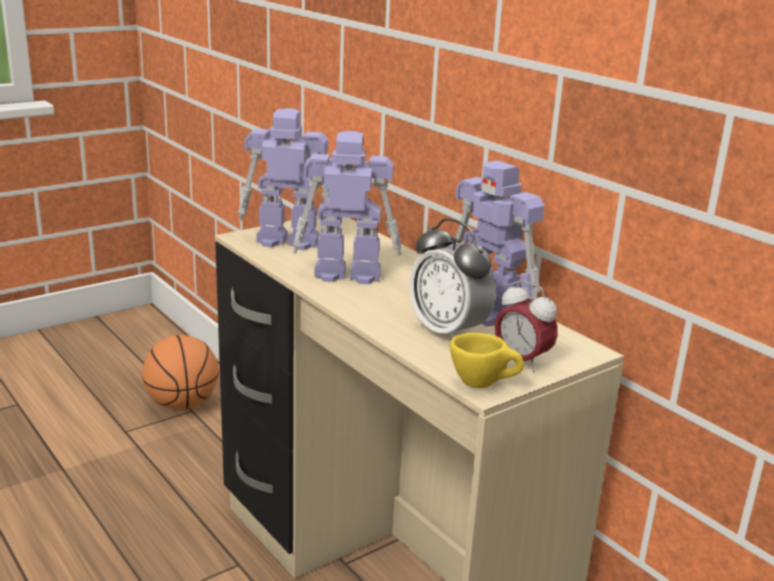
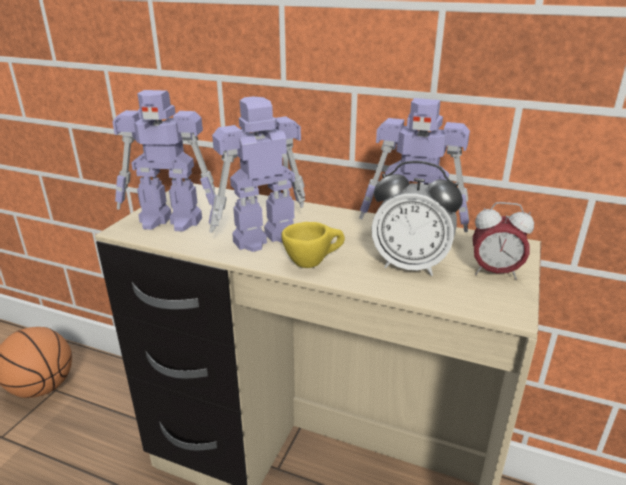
camera: 30 degrees left, 5 degrees up
toy robot [238,108,329,250] -> toy robot turned 150 degrees counterclockwise [112,90,216,232]
yellow cup [450,333,524,388] -> yellow cup moved to [281,222,345,268]

